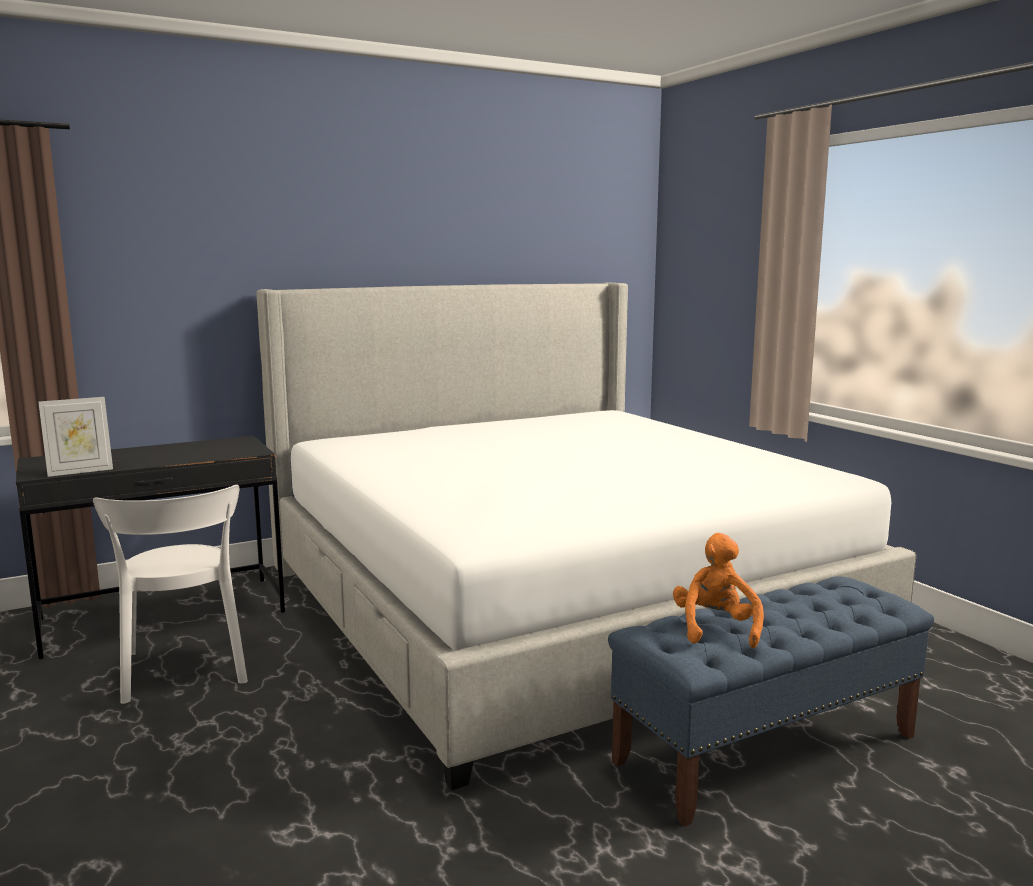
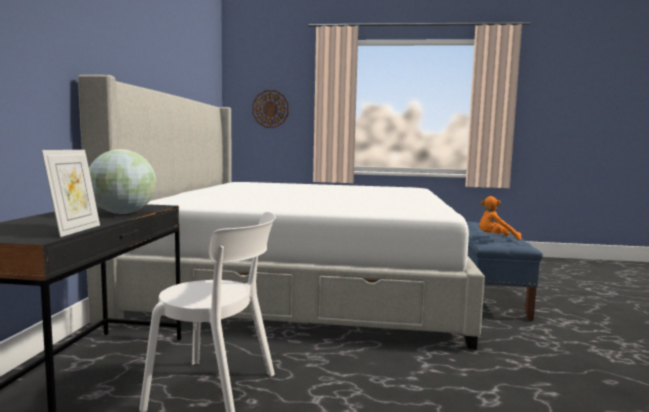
camera: 55 degrees left, 5 degrees down
orange plush toy [673,533,764,648] -> orange plush toy turned 45 degrees counterclockwise [479,196,522,240]
none -> globe [89,149,156,214]
none -> wall clock [252,90,289,128]

